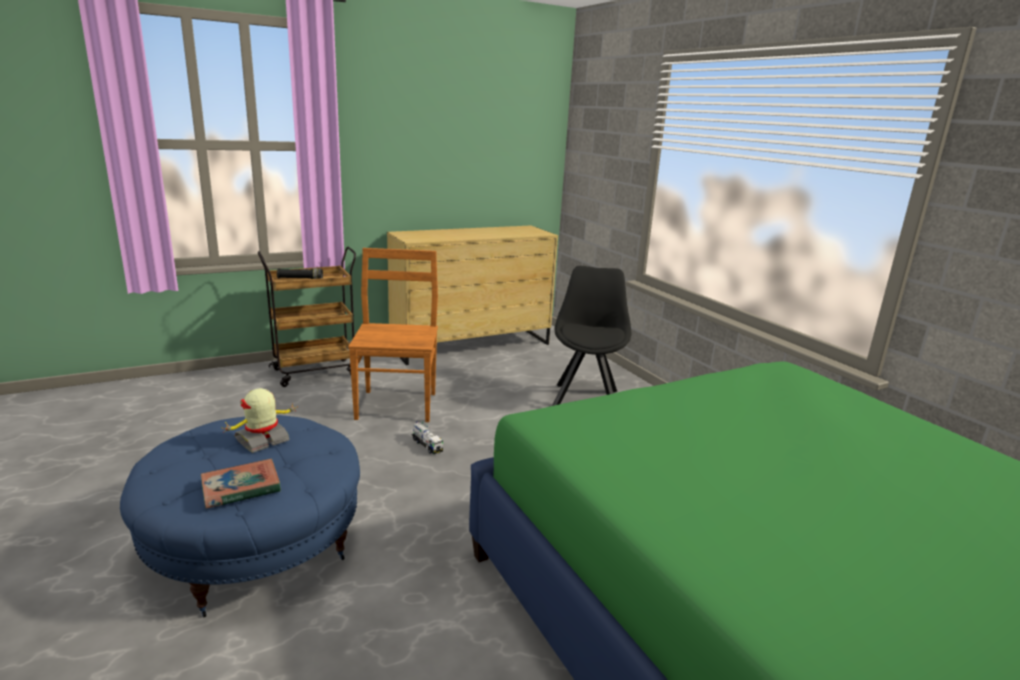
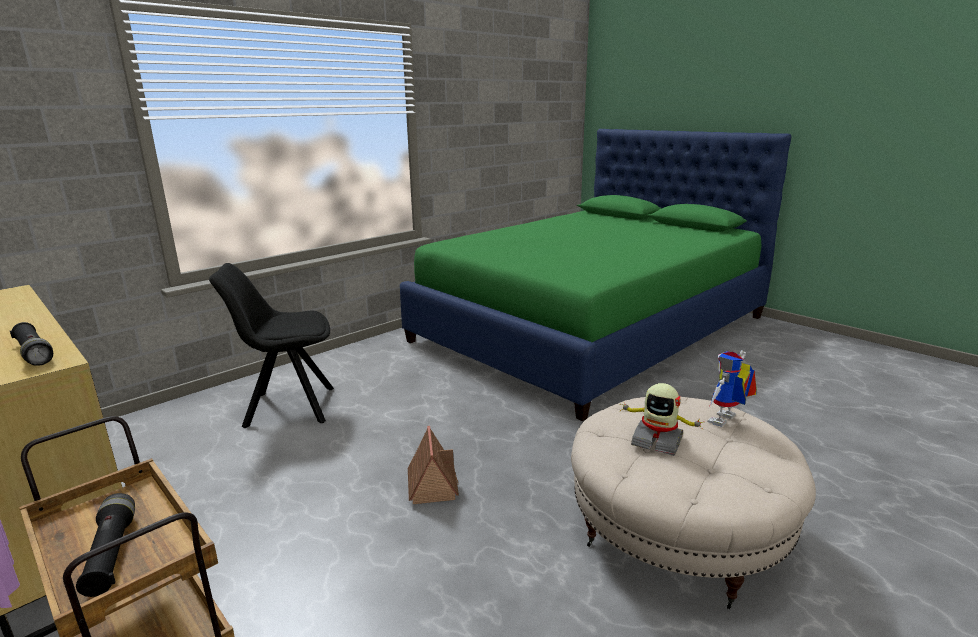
camera: 105 degrees left, 0 degrees up
blue ottoman [120,415,360,617] -> beige ottoman [571,397,816,609]
book [201,458,281,509] -> toy robot [708,350,757,427]
brown chair [348,248,438,422] -> none
toy truck [412,421,443,454] -> toy house [408,426,459,504]
none -> black flashlight [10,322,53,366]

